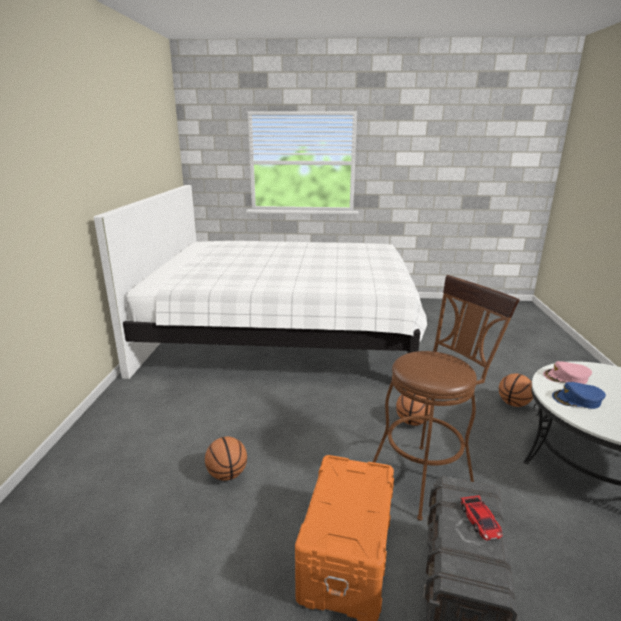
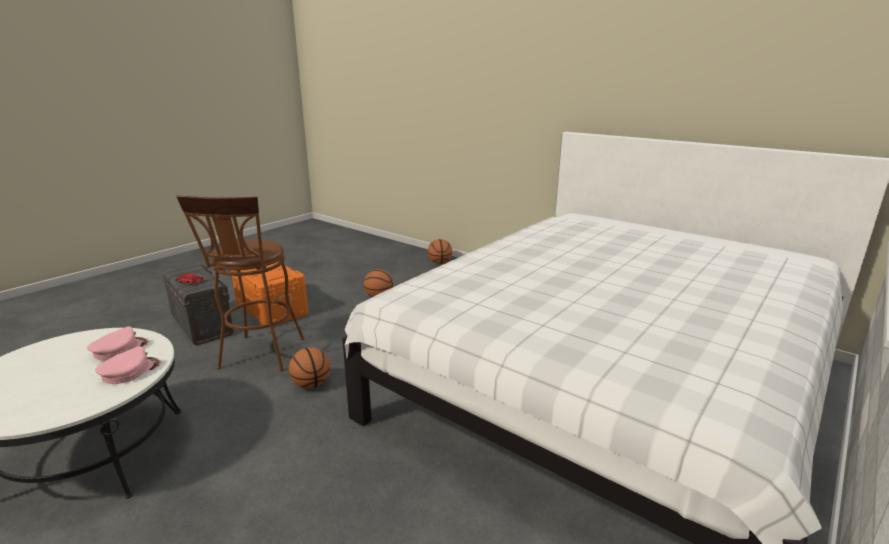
camera: 125 degrees right, 0 degrees up
basketball [499,373,533,407] -> basketball moved to [428,239,453,264]
blue cap [552,382,606,409] -> pink cap [87,326,149,360]

